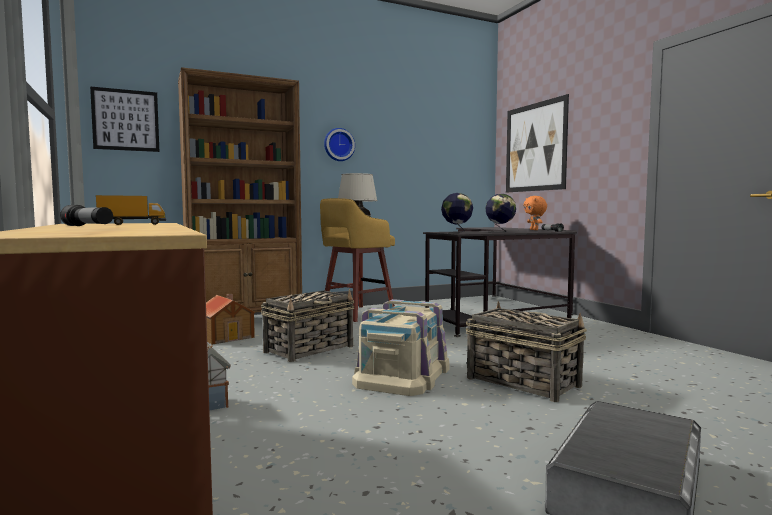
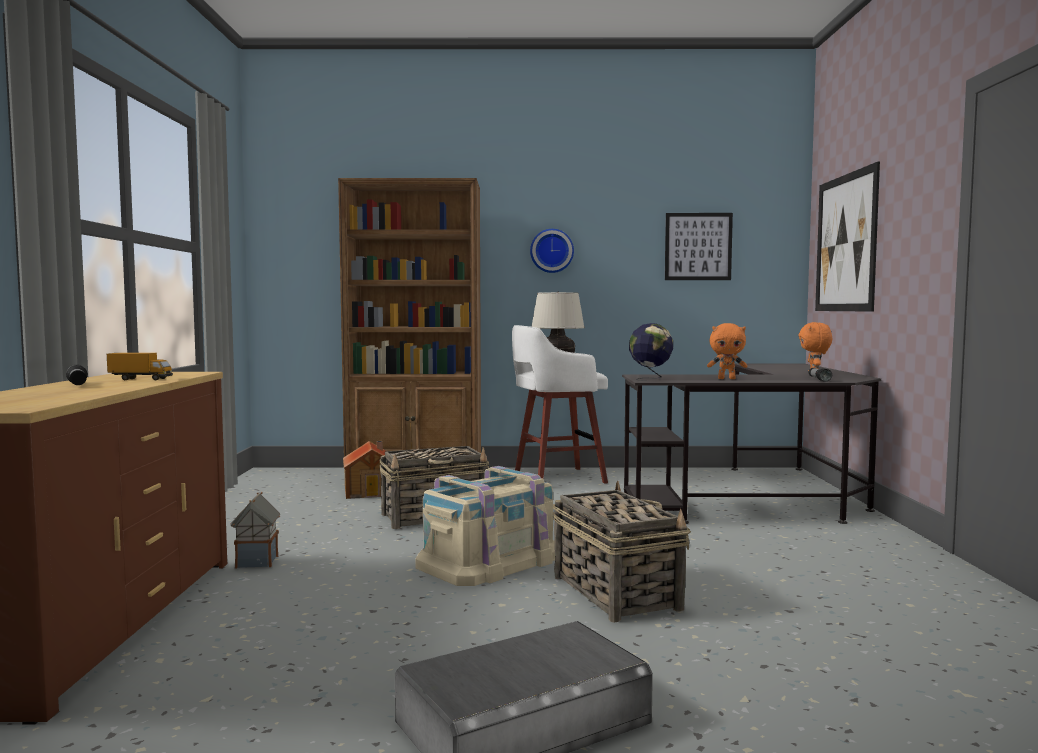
camera: 25 degrees right, 0 degrees up
picture [90,86,159,152] -> picture moved to [665,213,733,280]
yellow stool [320,198,395,322] -> white stool [512,325,608,484]
globe [485,194,516,232] -> orange plush toy [707,323,747,379]

